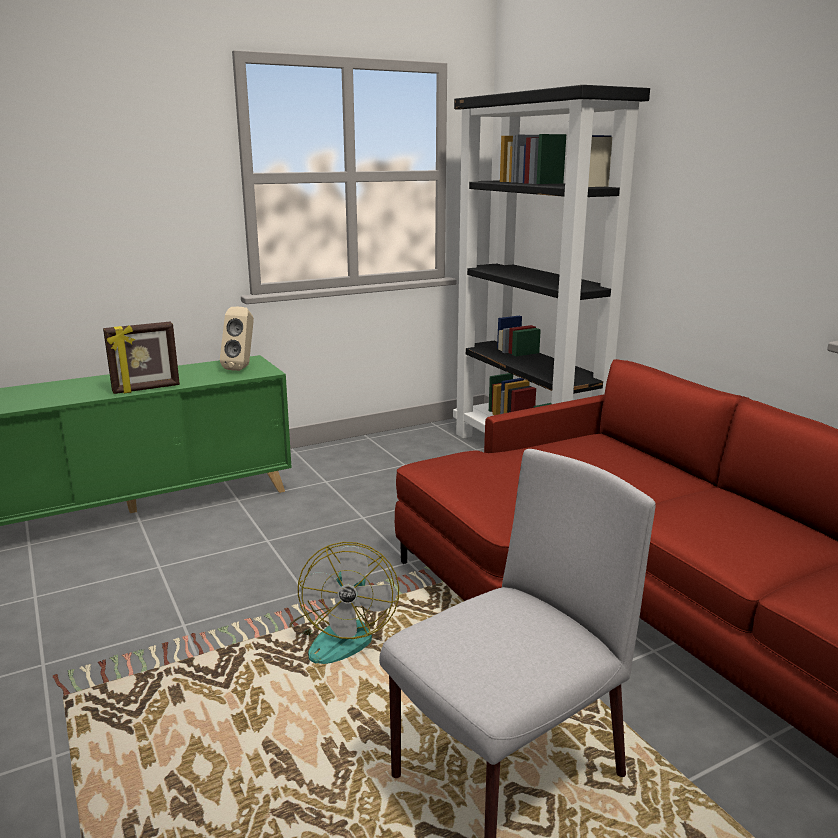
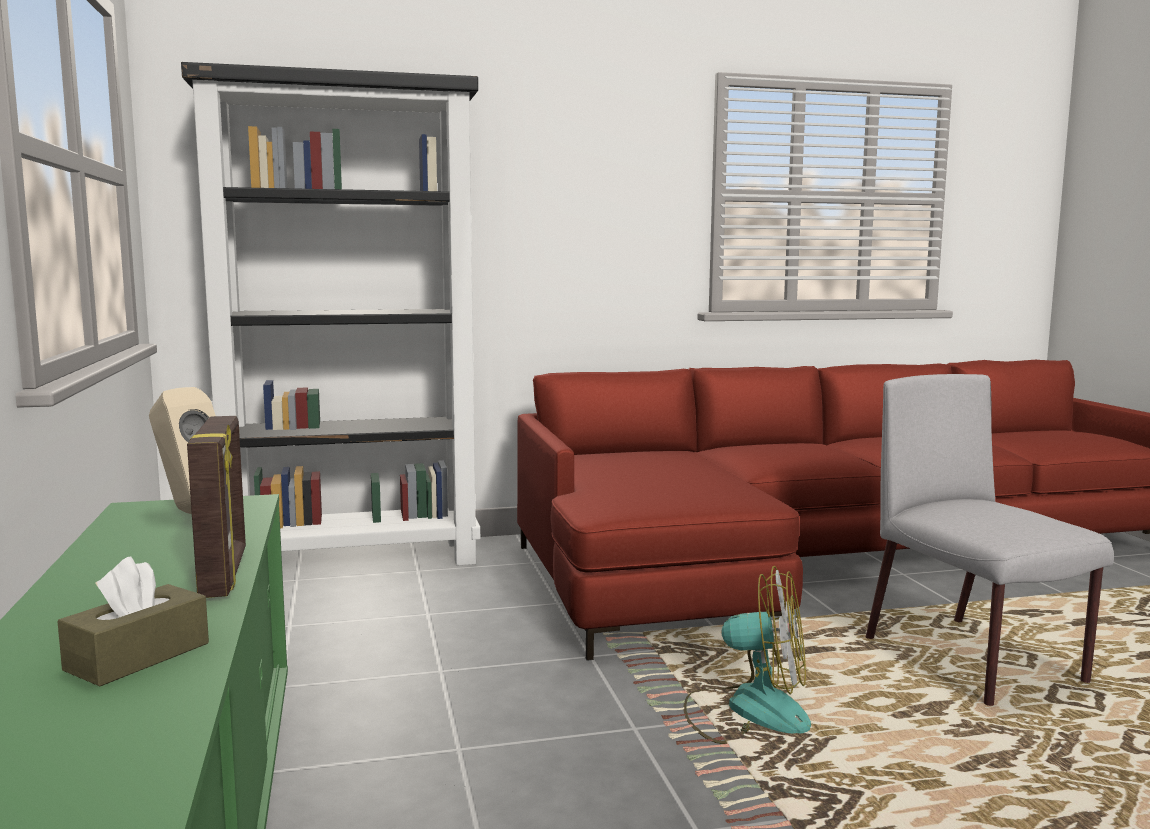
camera: 75 degrees left, 10 degrees down
none -> brown tissue box [57,557,209,686]

